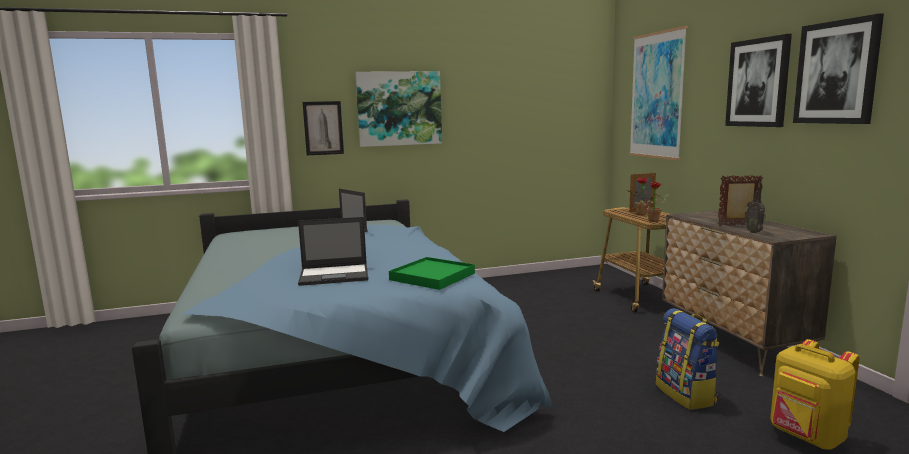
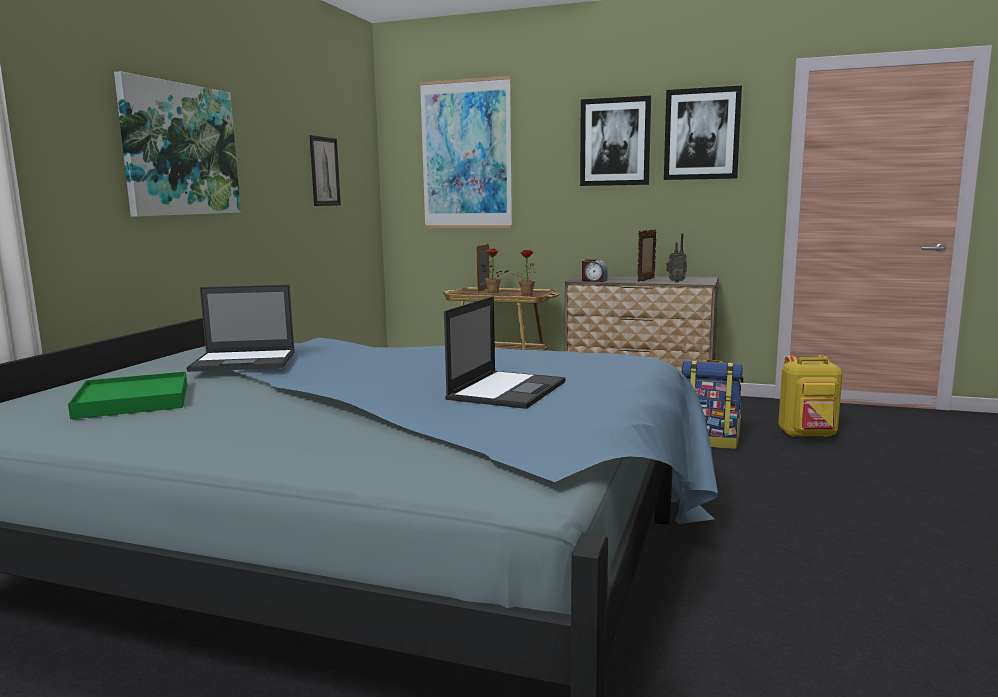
camera: 55 degrees left, 0 degrees up
picture [303,101,344,155] -> picture moved to [310,135,341,206]
green tray [389,257,475,290] -> green tray moved to [68,372,187,419]
none -> alarm clock [582,259,607,282]

